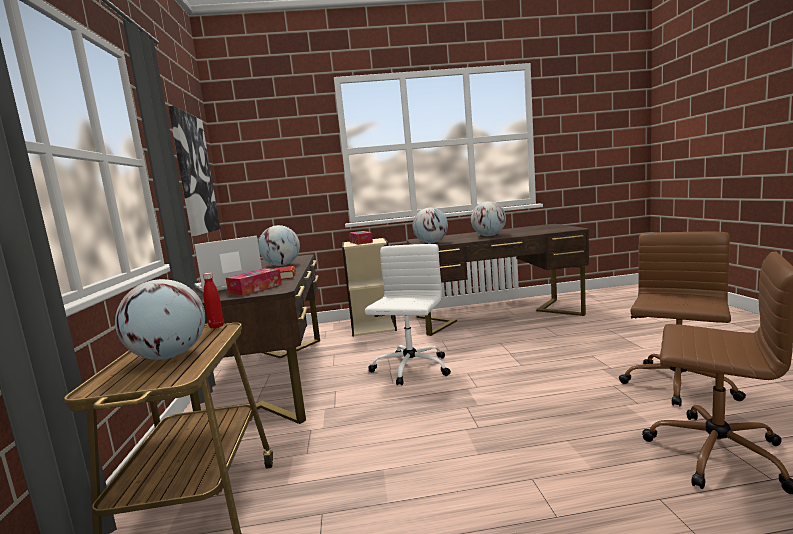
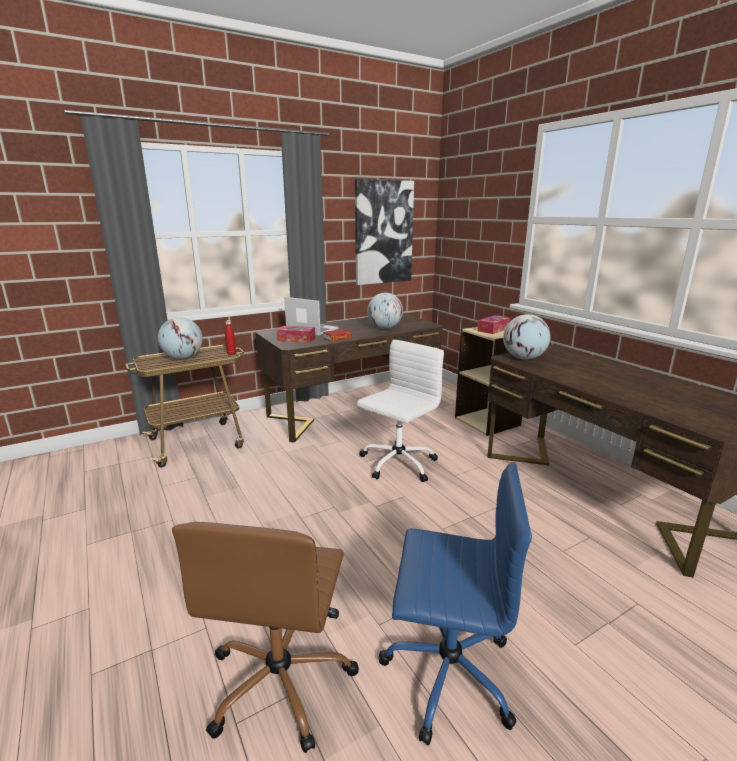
camera: 65 degrees right, 10 degrees up
white office chair [365,244,451,385] -> white office chair turned 45 degrees counterclockwise [357,340,444,482]
globe [471,201,506,236] -> none
brown office chair [619,232,746,406] -> blue office chair [378,462,532,745]

